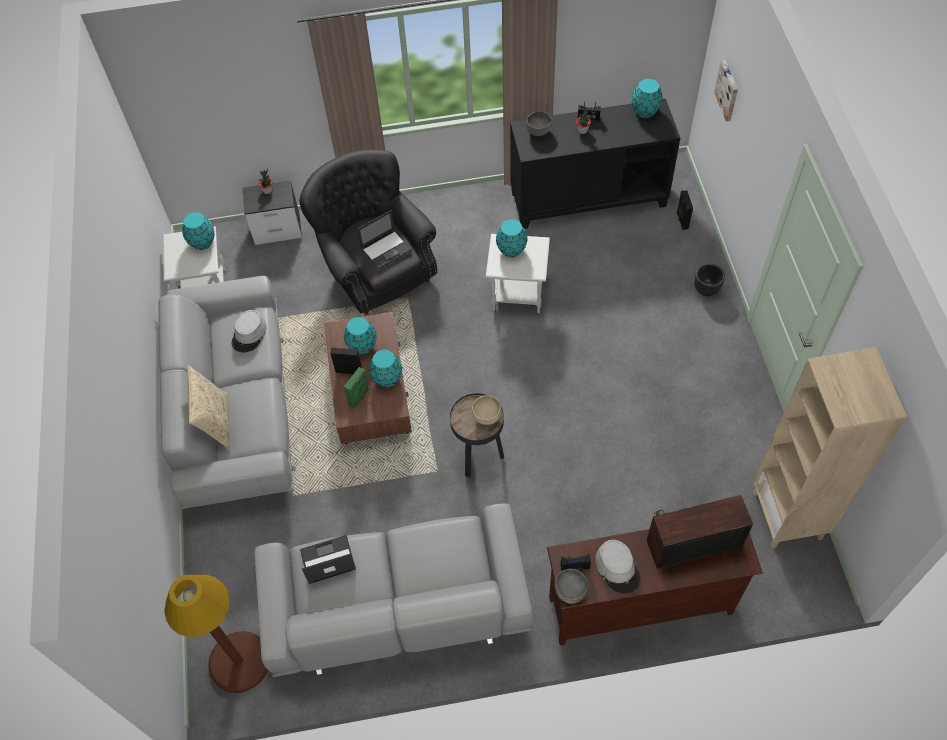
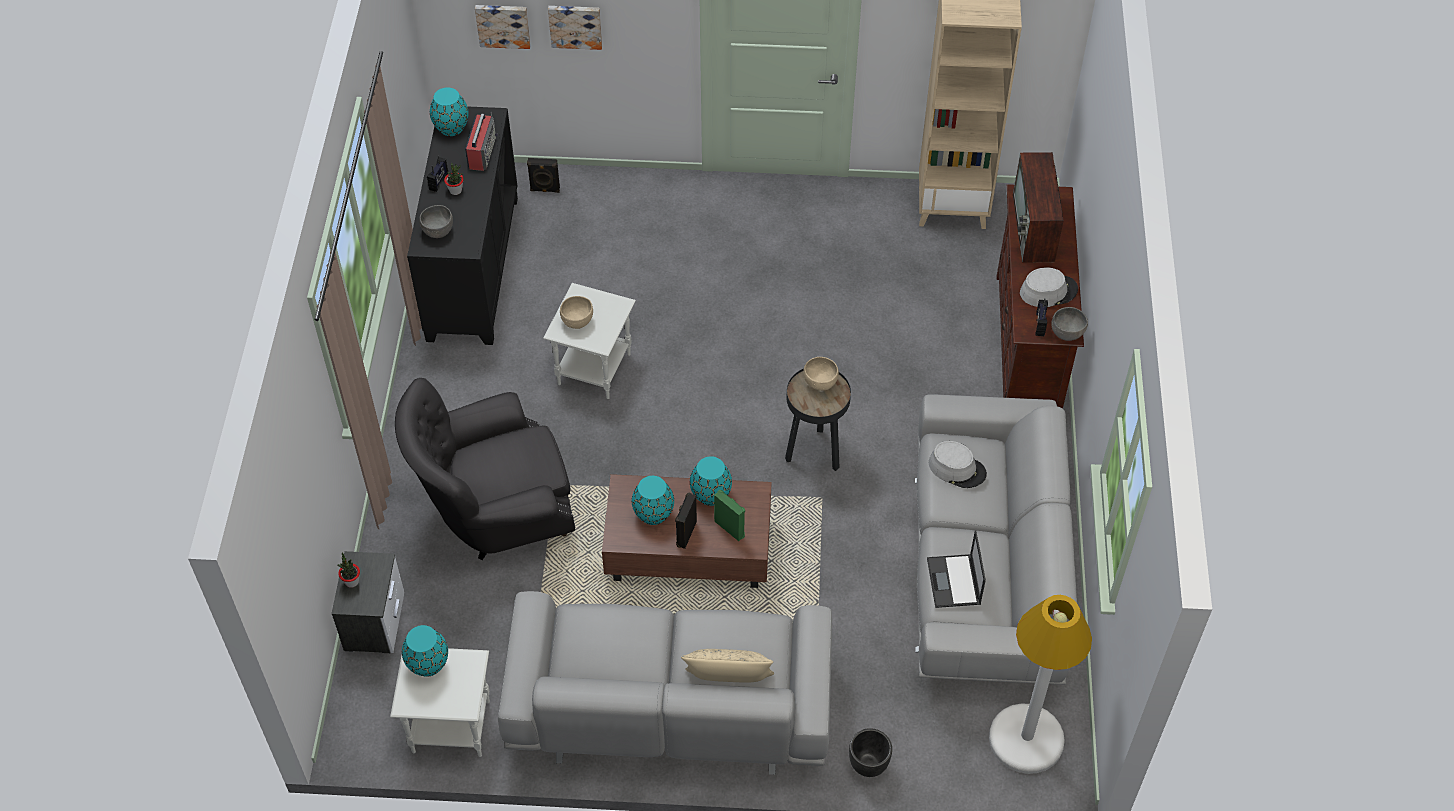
camera: 80 degrees left, 5 degrees down
brown floor lamp [164,575,268,693] -> white floor lamp [989,595,1092,774]
grey hat [231,310,267,352] -> grey hat moved to [929,441,987,488]
laptop [357,210,412,270] -> none
turquoise vase [496,219,527,258] -> beige bowl [560,296,593,329]
black planter [695,264,725,297] -> black planter moved to [849,728,892,777]
none -> radio [465,112,498,171]
none -> picture [548,6,602,50]

